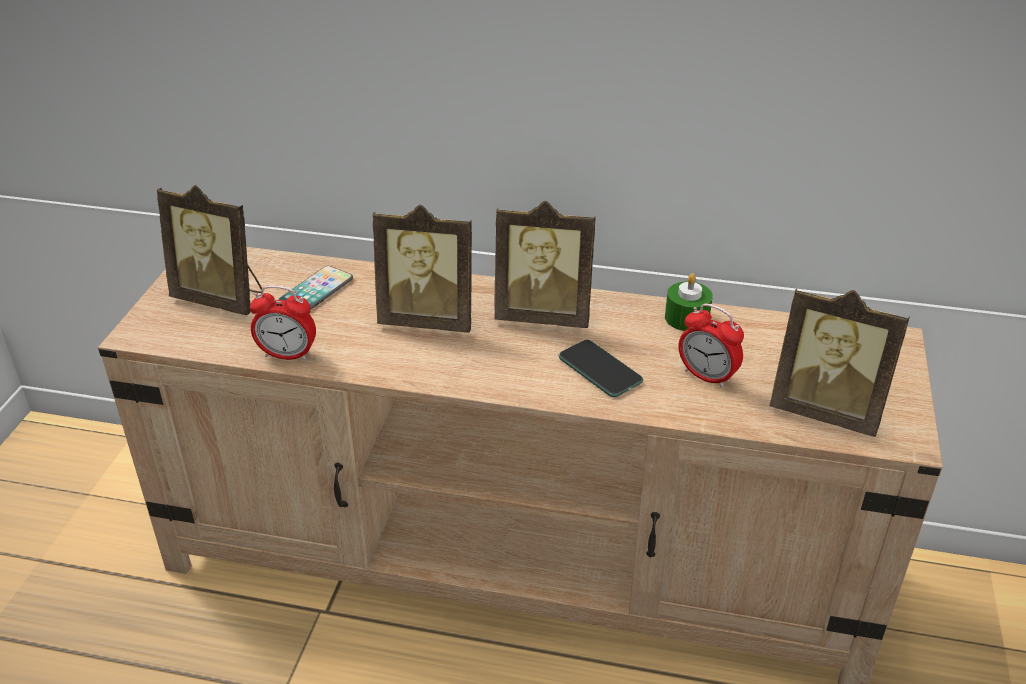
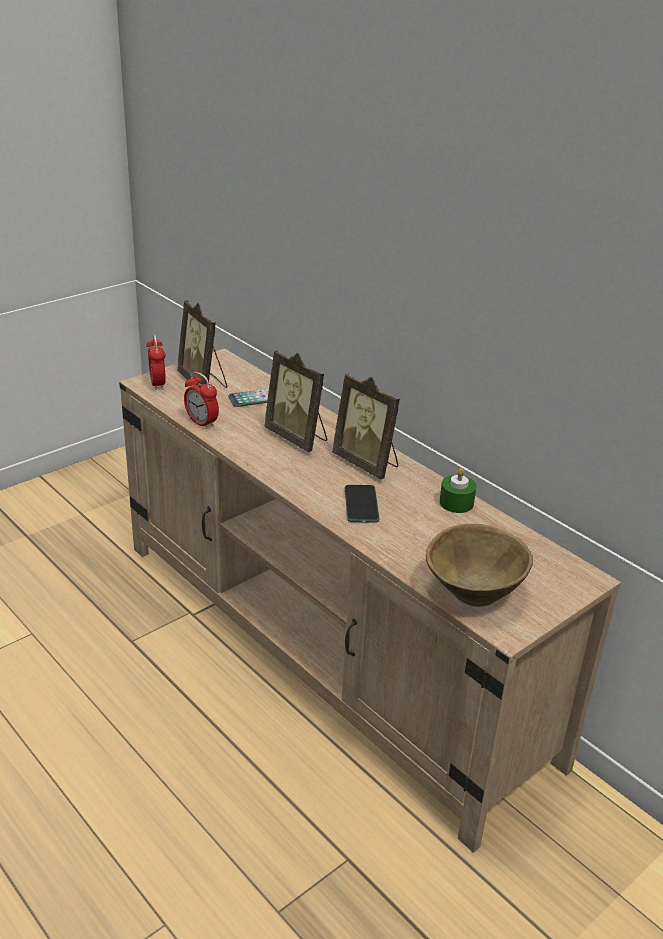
camera: 35 degrees right, 5 degrees down
alarm clock [679,303,744,388] -> alarm clock moved to [146,334,166,390]
picture frame [769,288,910,437] -> brown bowl [426,524,533,607]

